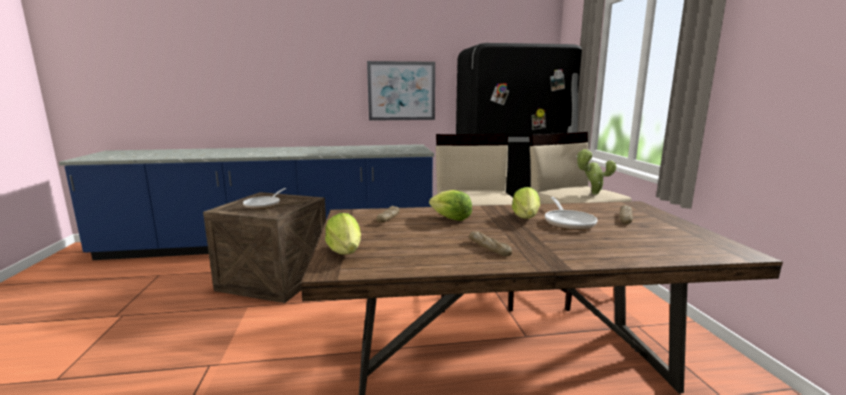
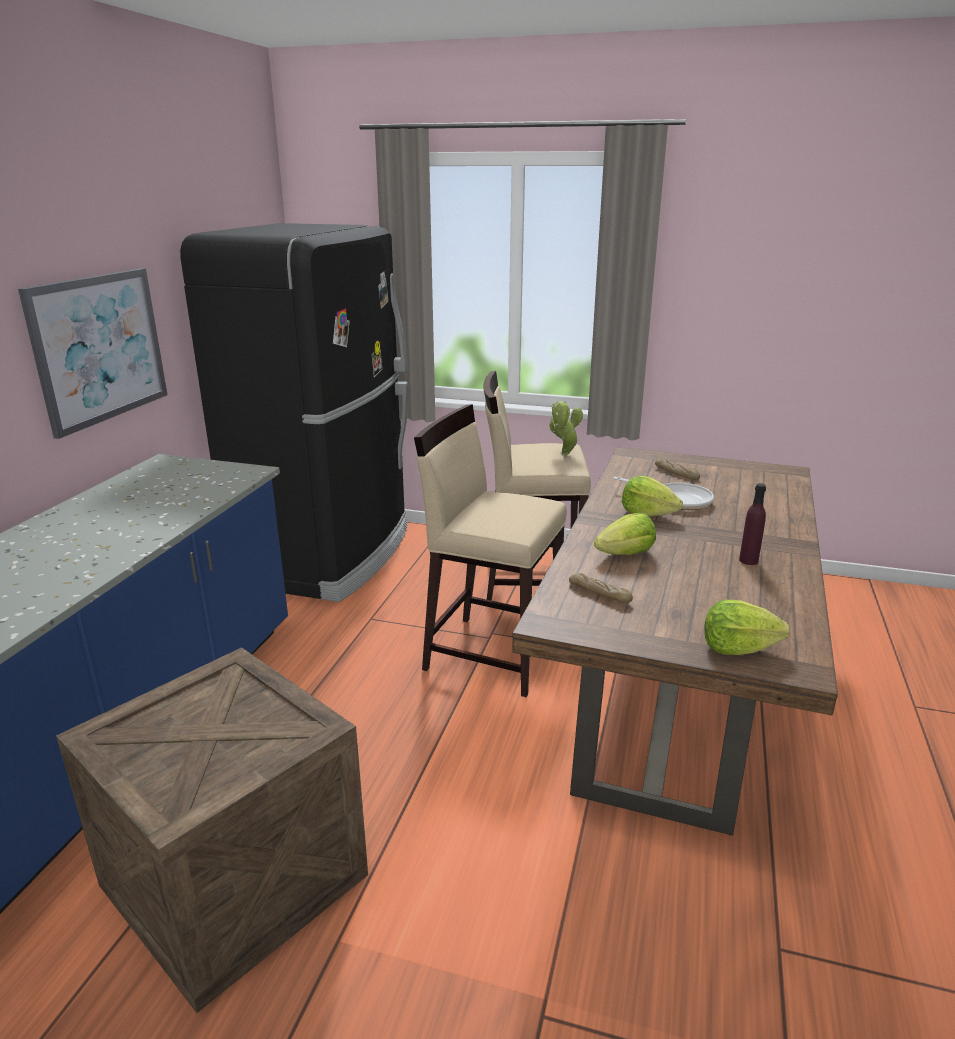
camera: 65 degrees left, 10 degrees up
frying pan [243,188,286,209] -> none
bread [469,231,512,256] -> purple bottle [739,483,766,565]

